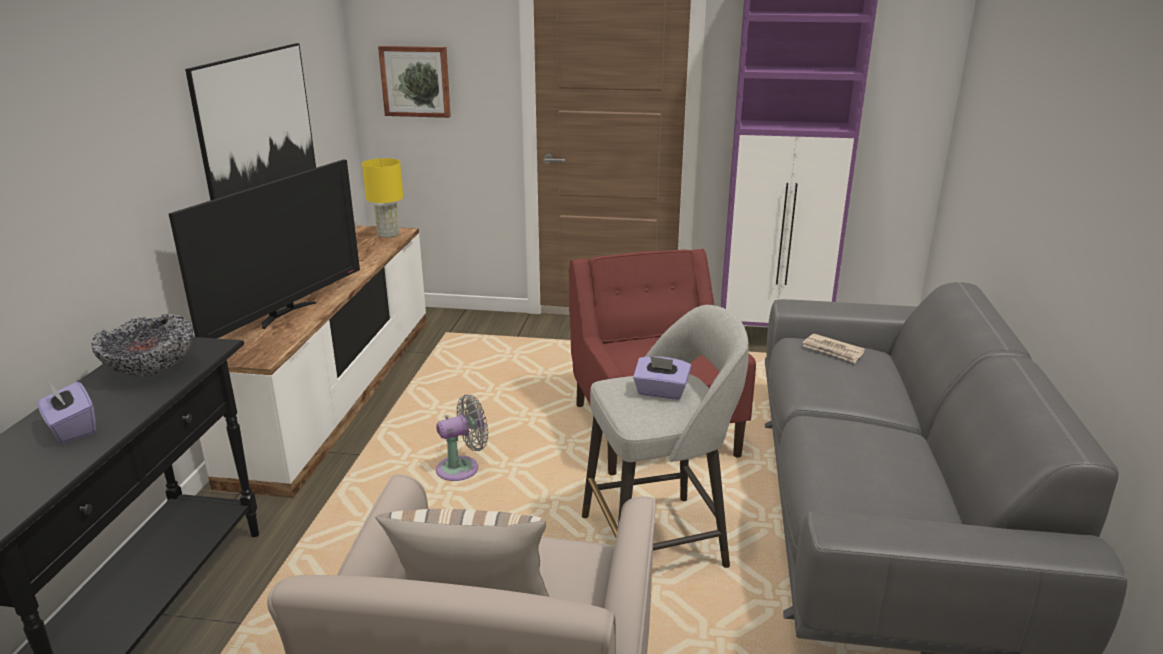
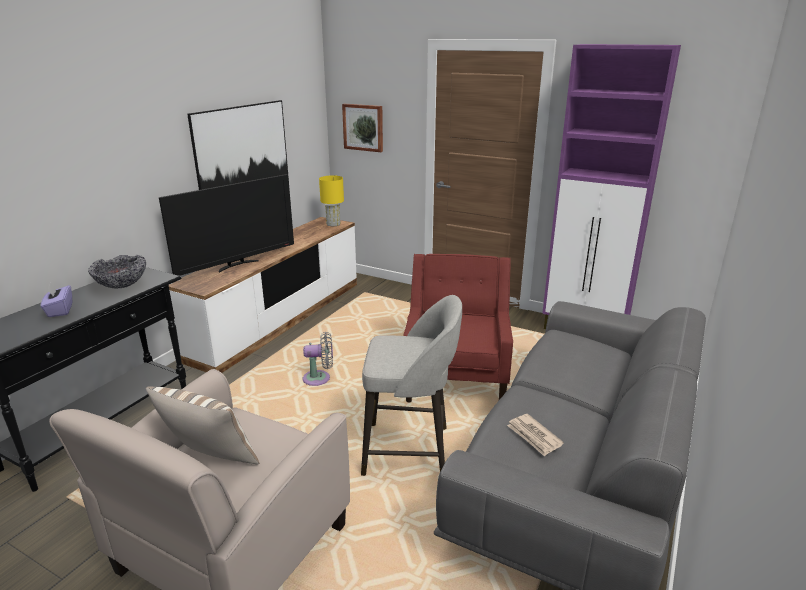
camera: 20 degrees right, 0 degrees up
purple tissue box [633,356,691,400] -> none
newspaper [803,334,865,363] -> newspaper moved to [507,414,564,457]

